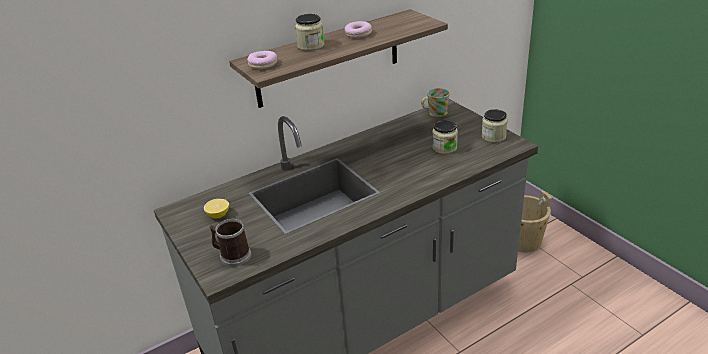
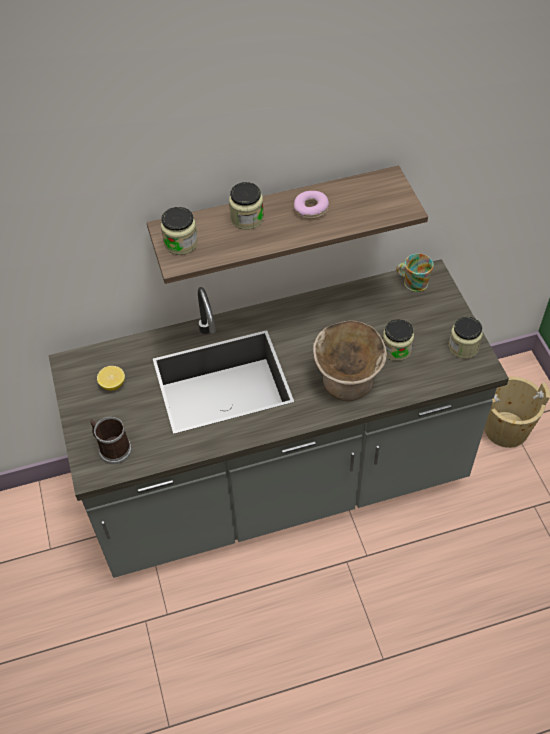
camera: 15 degrees right, 20 degrees up
donut [247,51,277,69] -> jar [161,207,198,255]
none -> beige bowl [313,321,387,401]

